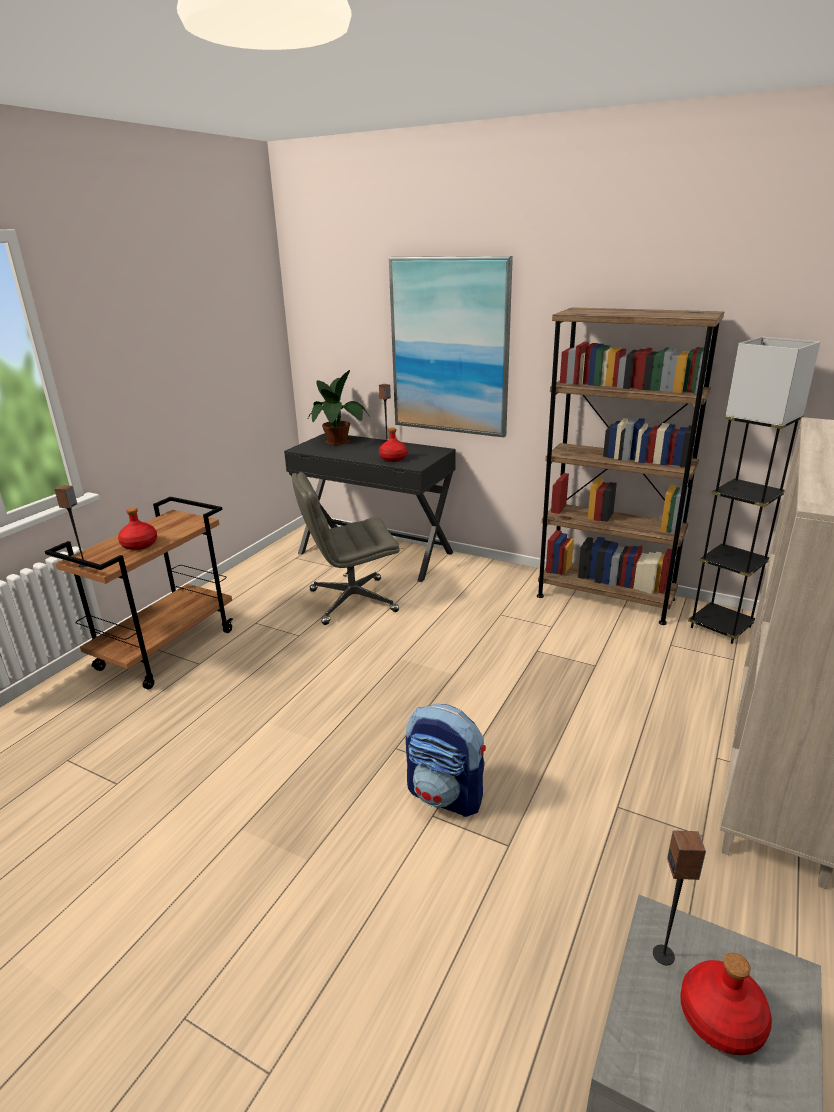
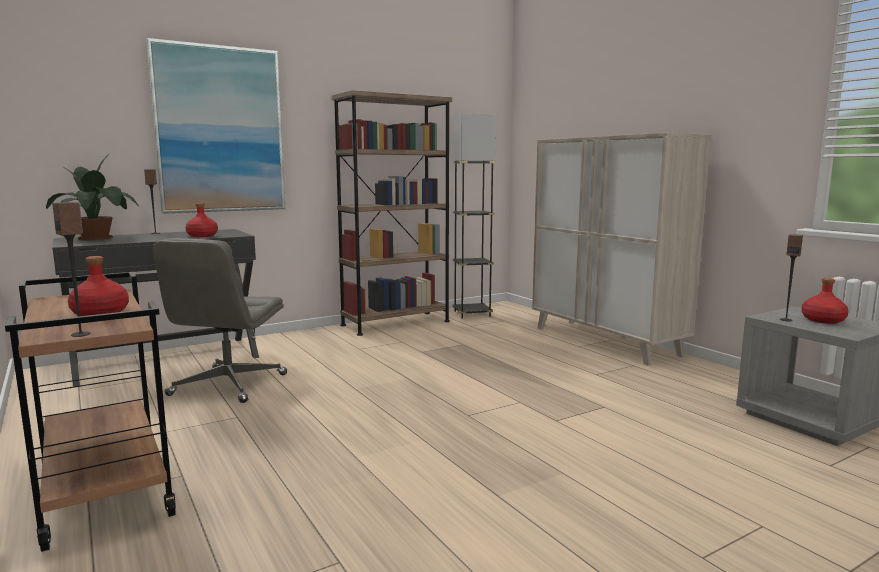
camera: 60 degrees left, 15 degrees down
backpack [406,704,486,817] -> none

